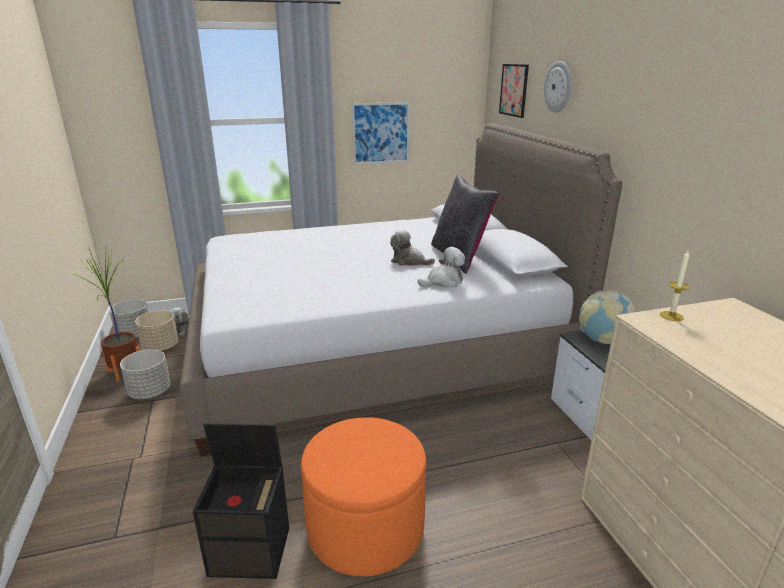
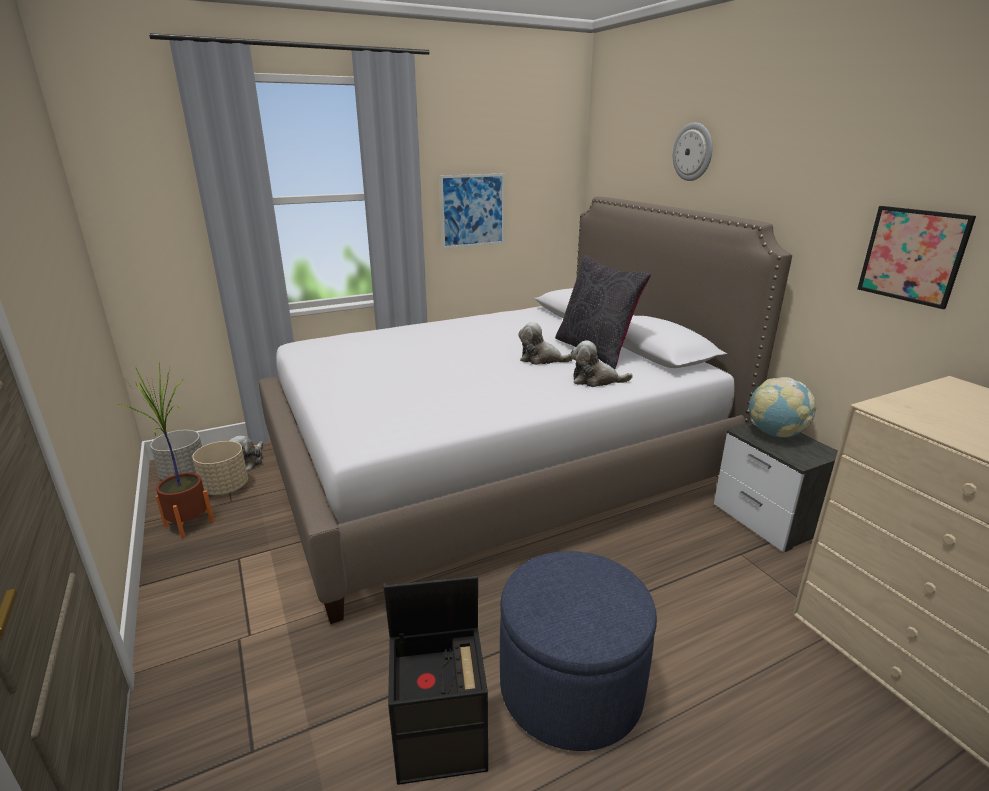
camera: 10 degrees left, 0 degrees up
grey planter [120,349,171,399] -> none
orange ottoman [301,417,426,576] -> blue ottoman [500,551,657,751]
plush toy [418,247,465,287] -> plush toy turned 135 degrees counterclockwise [571,340,633,387]
picture [499,64,529,118] -> picture moved to [857,206,976,309]
candle [660,251,690,321] -> none

